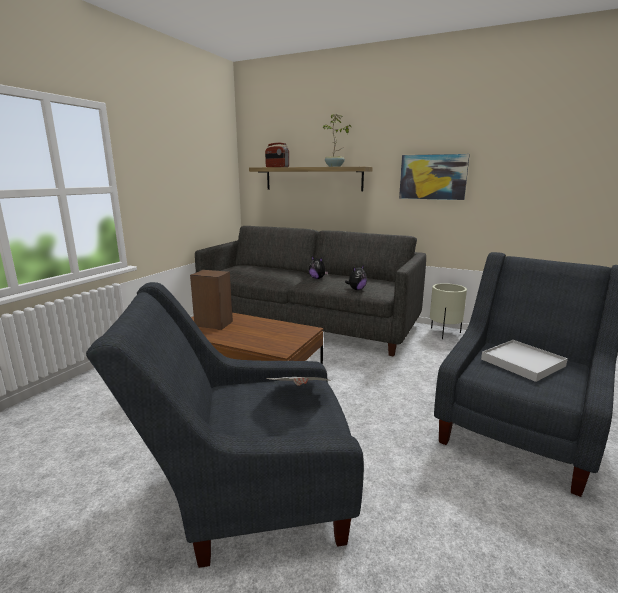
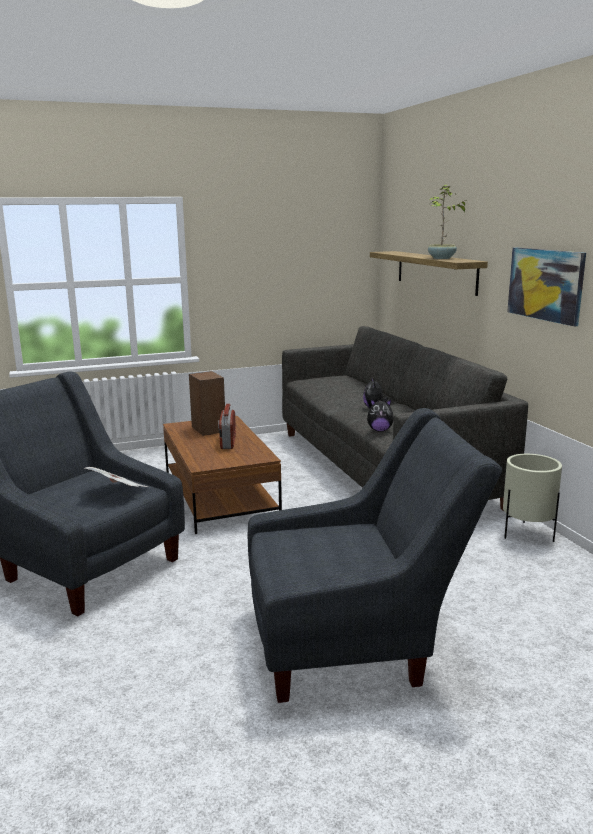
camera: 45 degrees right, 0 degrees up
radio [265,143,289,167] -> radio moved to [218,404,236,449]
white tray [481,340,568,382] -> none

